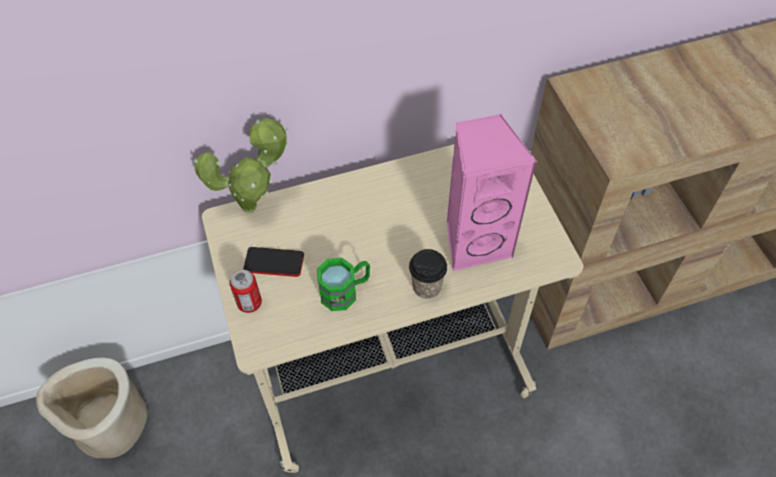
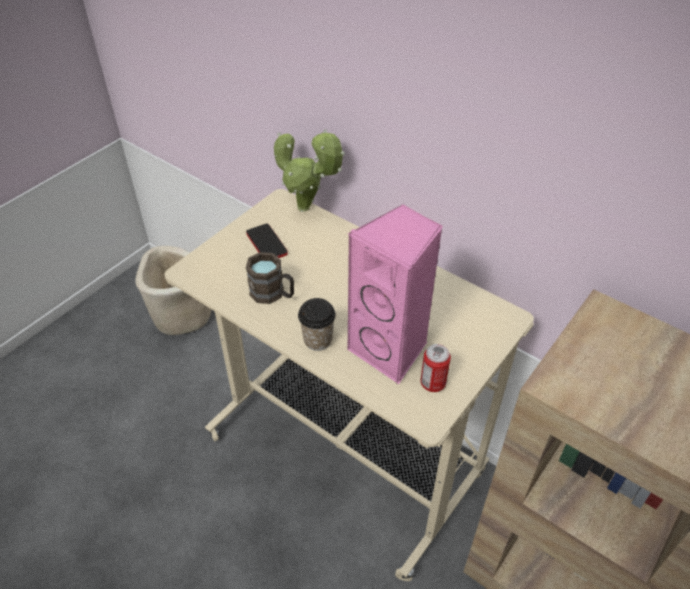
camera: 55 degrees right, 10 degrees down
can [230,270,262,313] -> can moved to [420,344,451,392]
green mug [317,258,370,311] -> brown mug [246,252,294,304]

